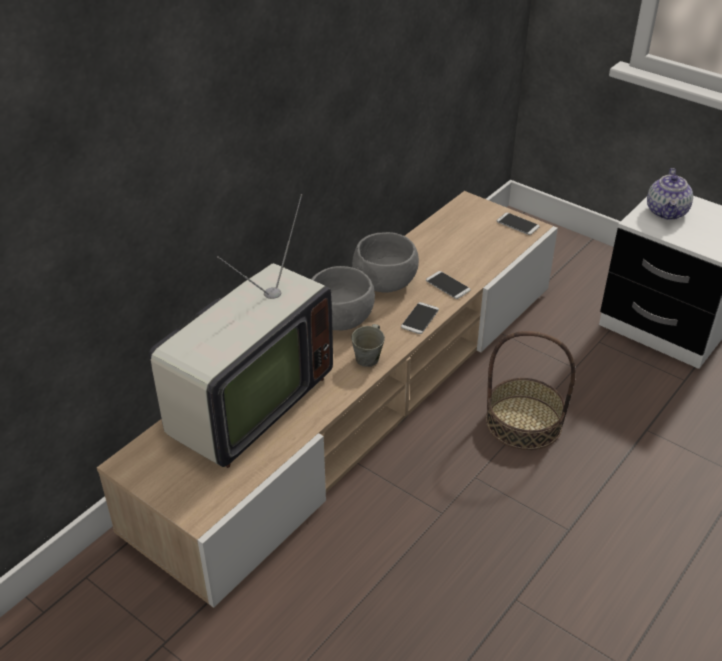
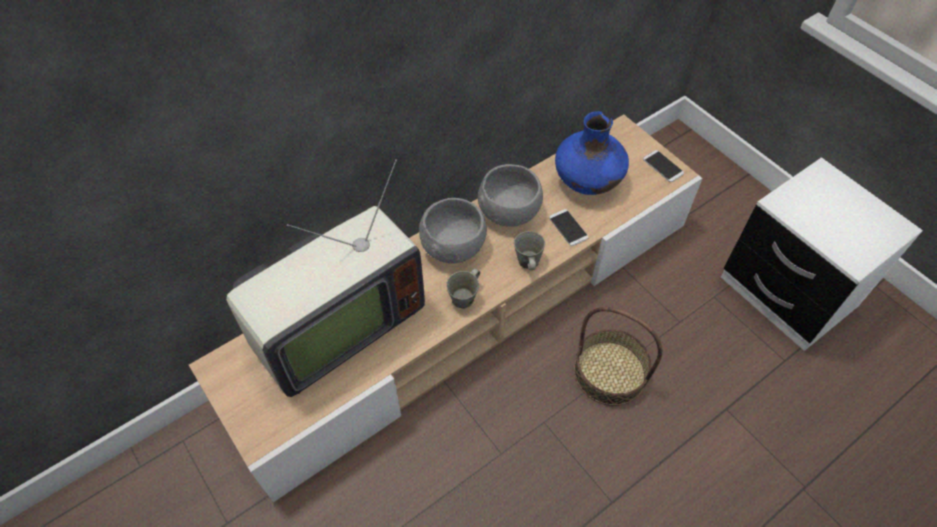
camera: 15 degrees right, 15 degrees up
phone [401,302,439,334] -> grey mug [514,231,545,270]
teapot [647,168,693,220] -> none
none -> blue vase [555,111,629,195]

